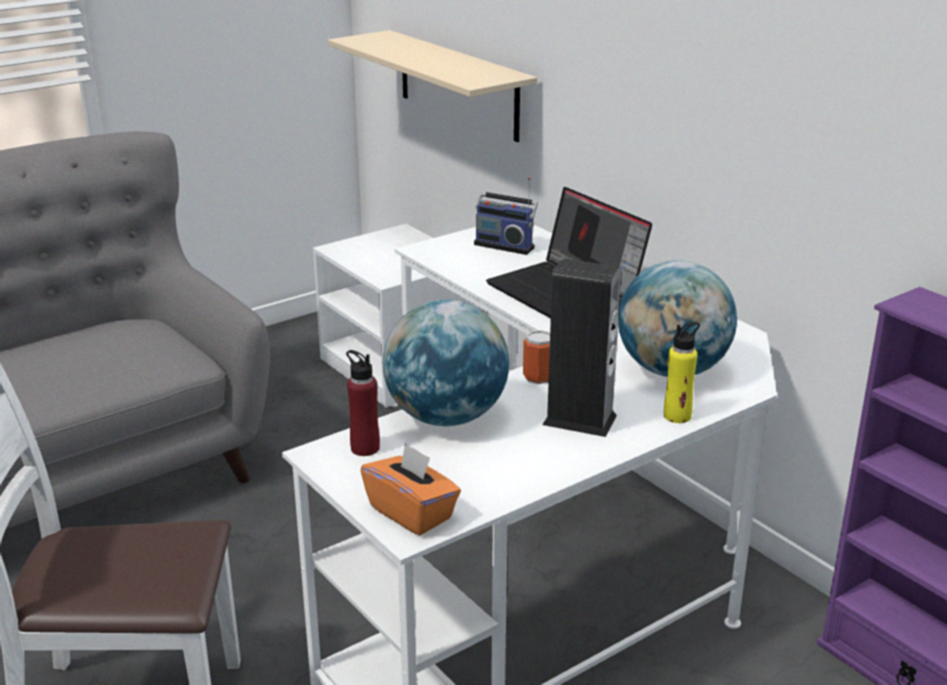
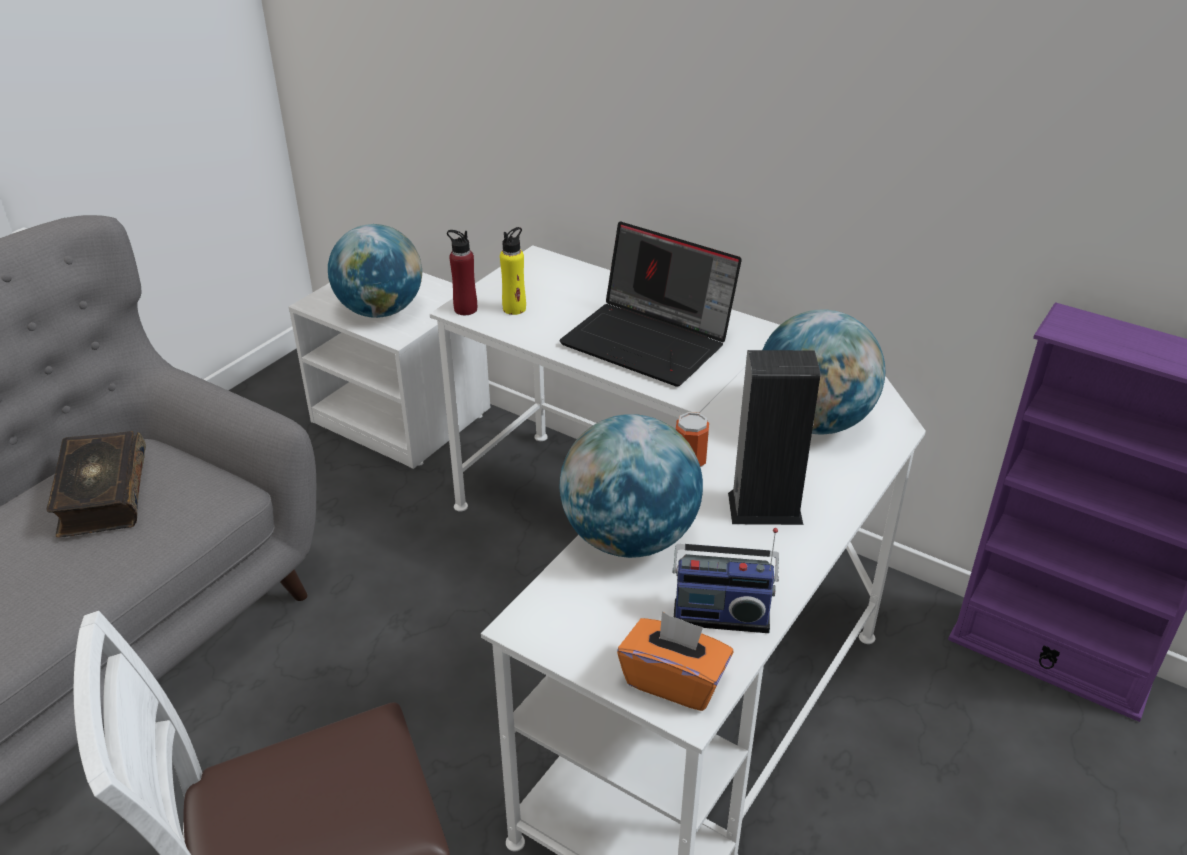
camera: 20 degrees left, 10 degrees up
beige shelf [328,30,537,142] -> none
red bottle [346,350,380,456] -> red bottle moved to [447,230,477,315]
radio [474,177,538,255] -> radio moved to [672,528,779,633]
yellow bottle [664,322,700,423] -> yellow bottle moved to [500,227,526,315]
none -> book [46,431,146,538]
none -> globe [328,224,422,318]

